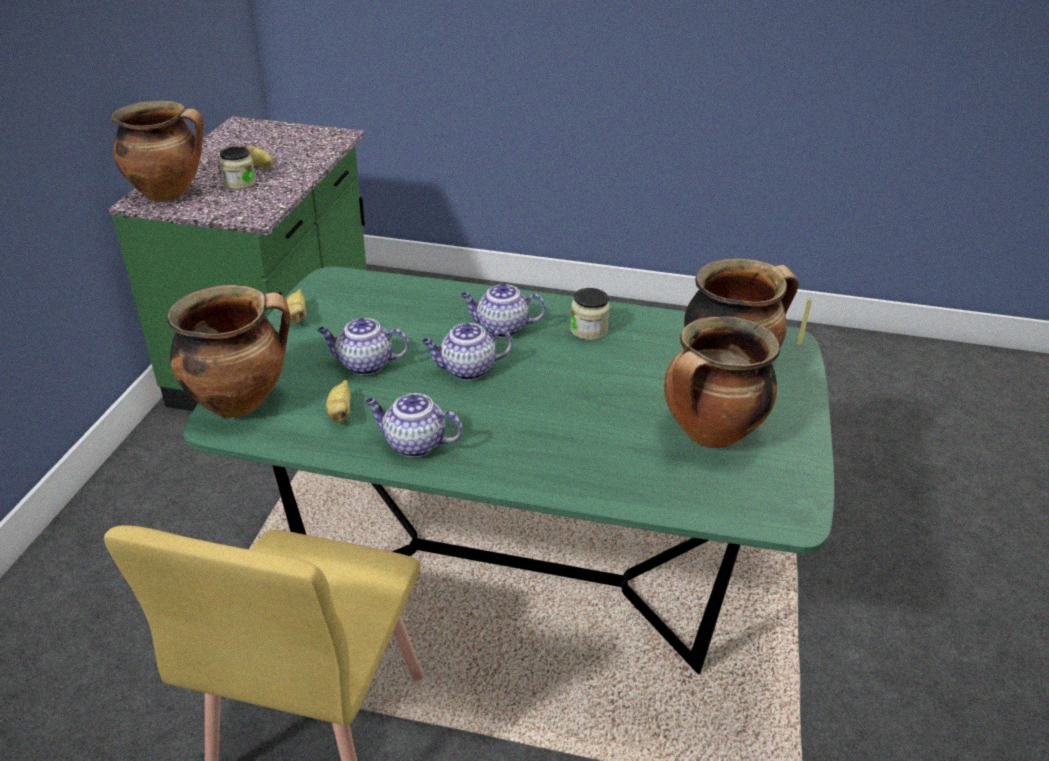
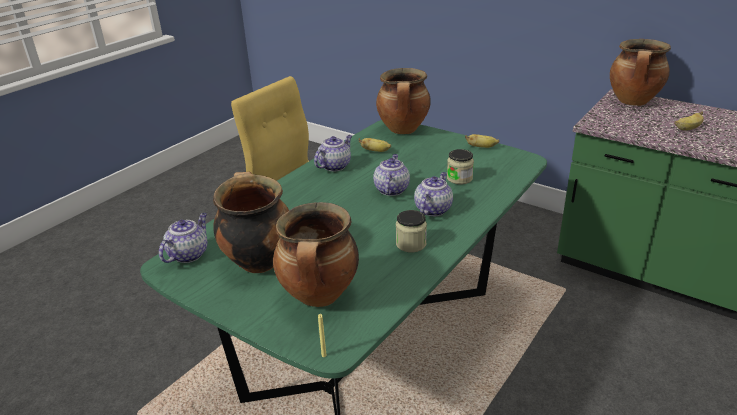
camera: 115 degrees right, 5 degrees down
jar [220,146,256,190] -> jar moved to [447,149,474,184]
teapot [317,318,409,375] -> teapot moved to [159,213,207,263]

